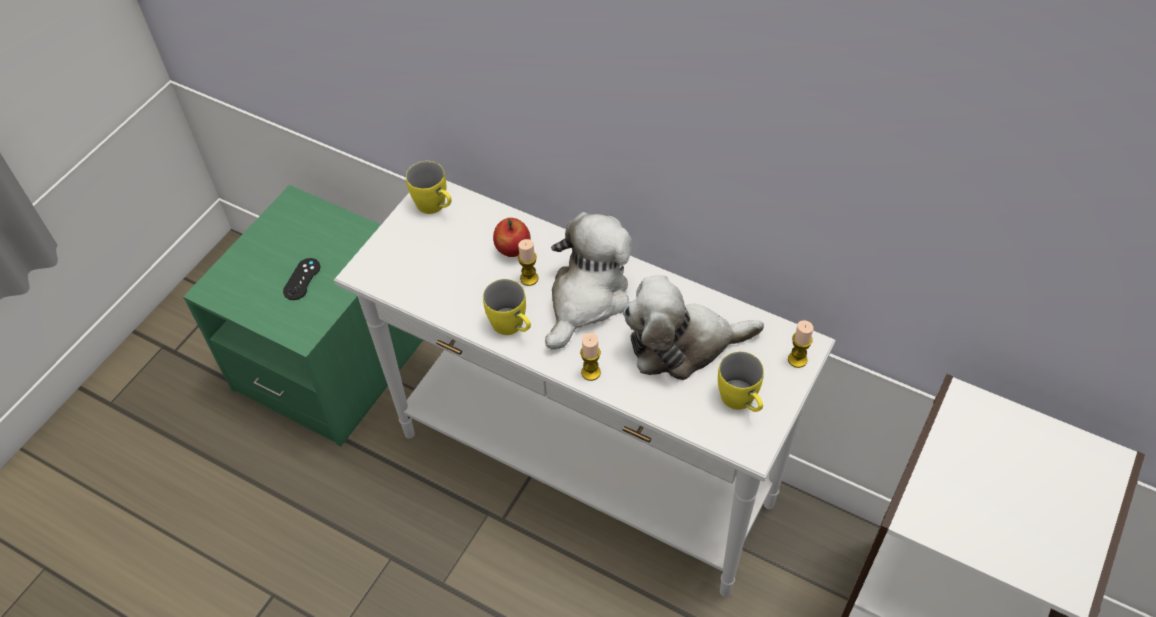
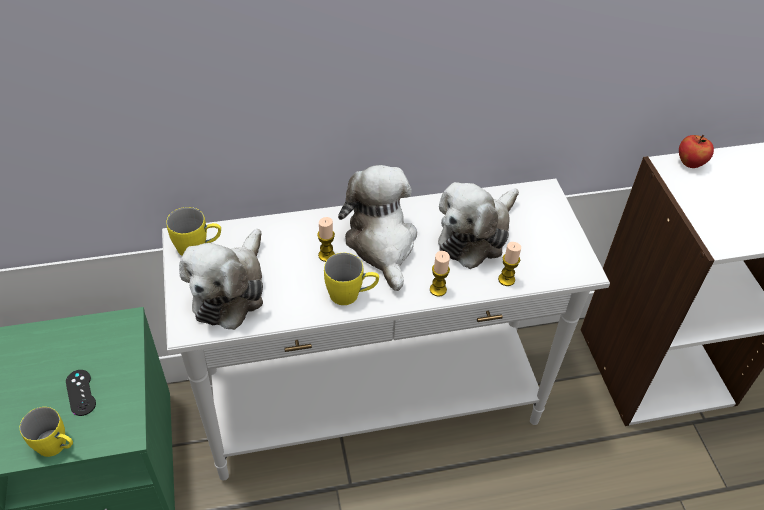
camera: 45 degrees left, 5 degrees down
apple [493,218,531,257] -> apple moved to [679,135,714,168]
yellow mug [718,351,764,412] -> yellow mug moved to [20,407,73,457]
candle [788,320,814,368] -> candle moved to [498,242,521,286]
none -> plush toy [179,229,263,330]

